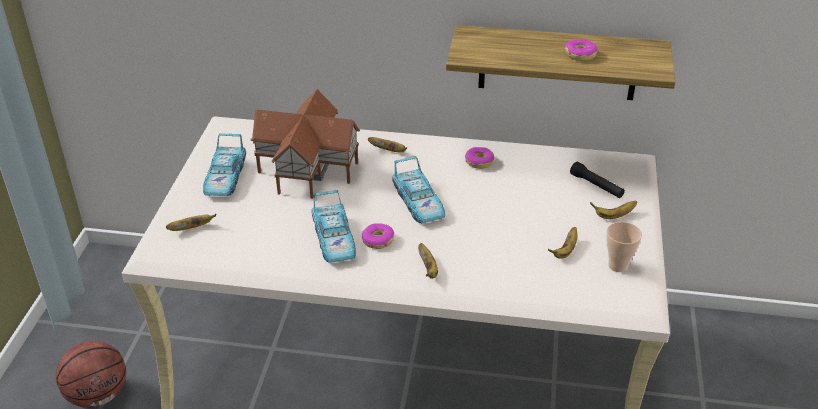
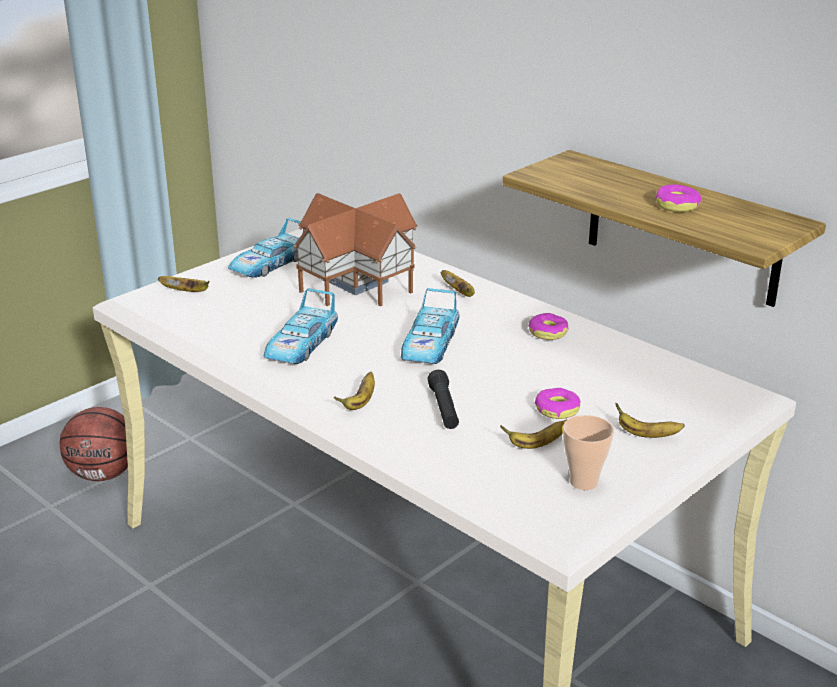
camera: 35 degrees right, 10 degrees down
donut [362,224,394,249] -> donut moved to [535,388,581,419]
black flashlight [570,162,625,198] -> black flashlight moved to [428,370,459,429]

